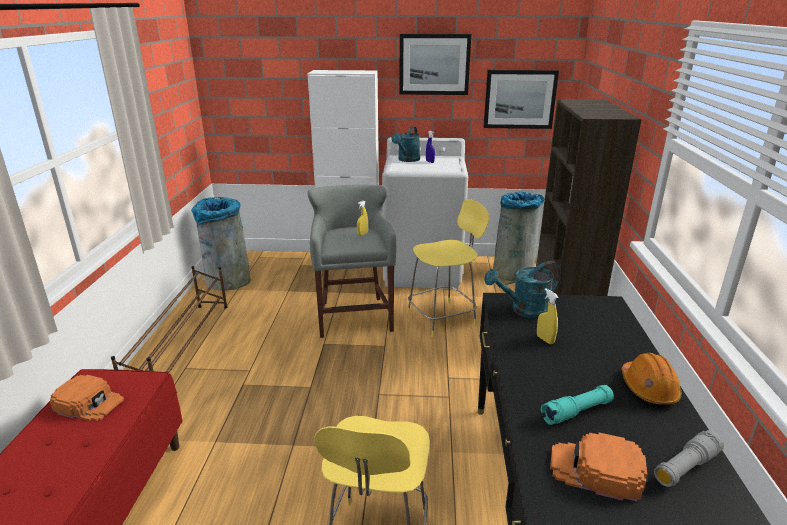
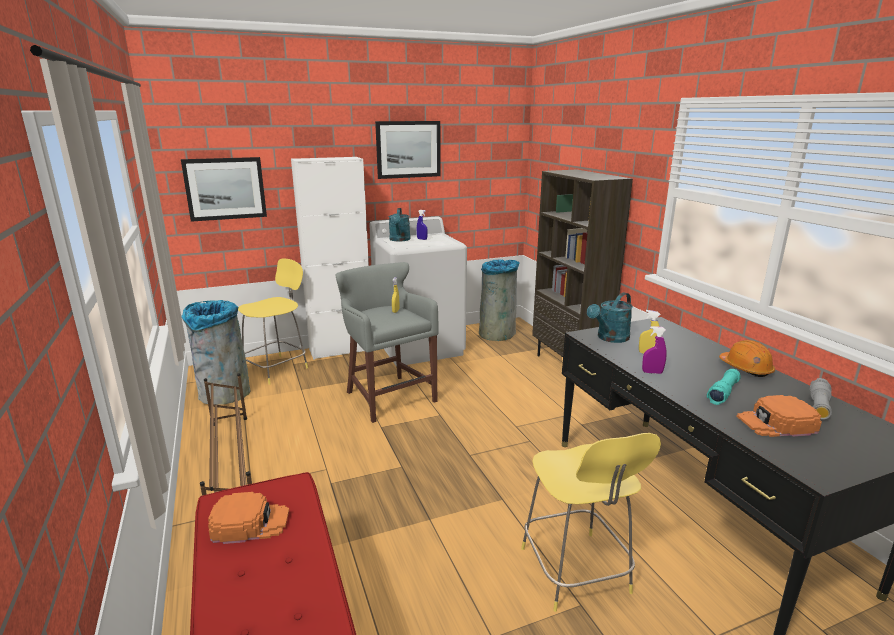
camera: 25 degrees left, 5 degrees down
yellow stool [407,199,489,337] -> yellow stool moved to [238,259,308,385]
picture [484,70,559,129] -> picture moved to [181,157,267,222]
none -> purple spray bottle [642,326,666,374]

